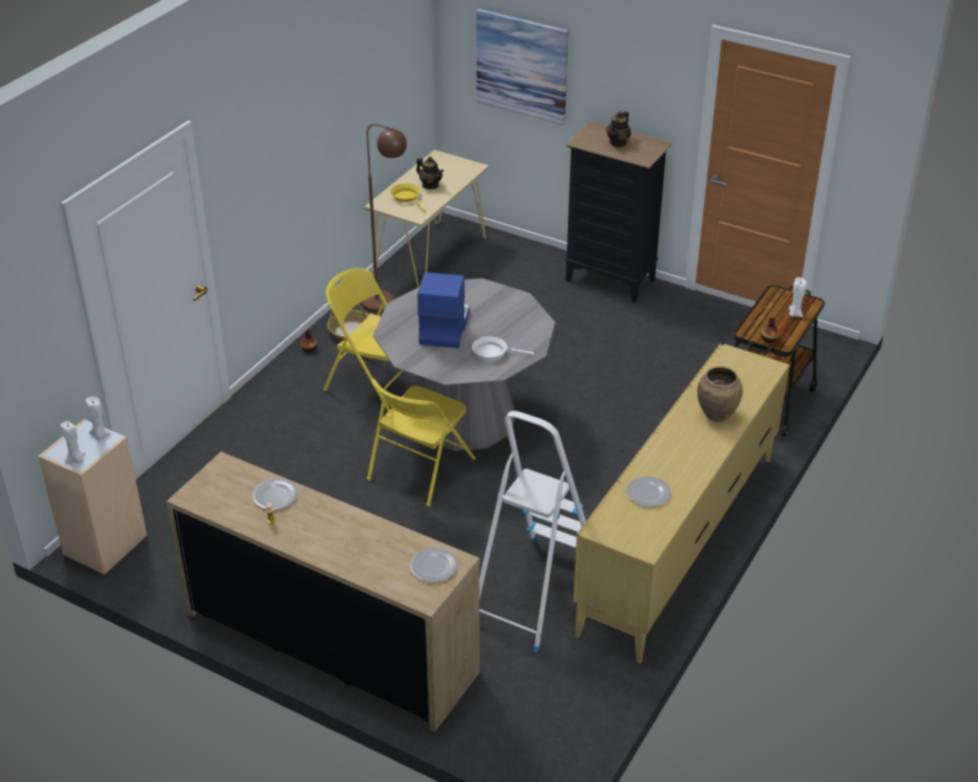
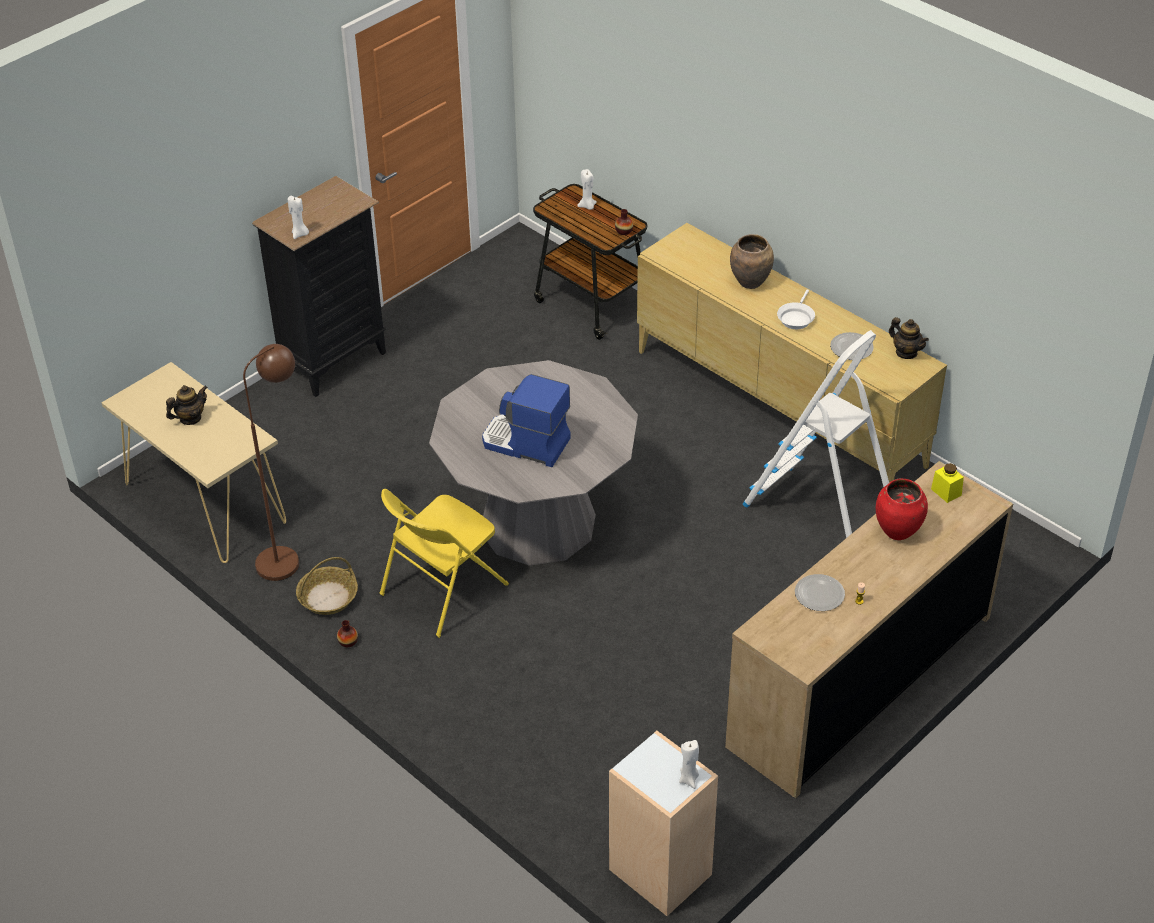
camera: 75 degrees left, 5 degrees up
white candle [86,397,111,440] -> white candle moved to [288,196,309,239]
yellow chair [367,378,476,507] -> none
yellow frying pan [390,184,426,212] -> none
plate [410,547,458,582] -> yellow jar [931,463,964,503]
white frying pan [472,336,534,361] -> white frying pan moved to [777,289,815,329]
picture [476,9,568,125] -> none
teapot [606,111,631,147] -> teapot moved to [889,317,929,359]
none -> red vase [876,478,928,540]

